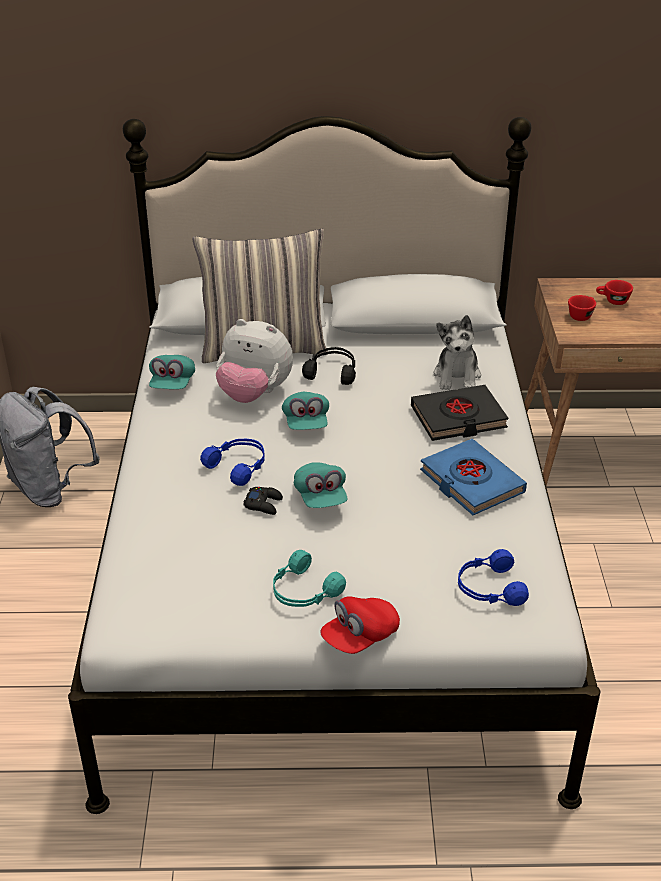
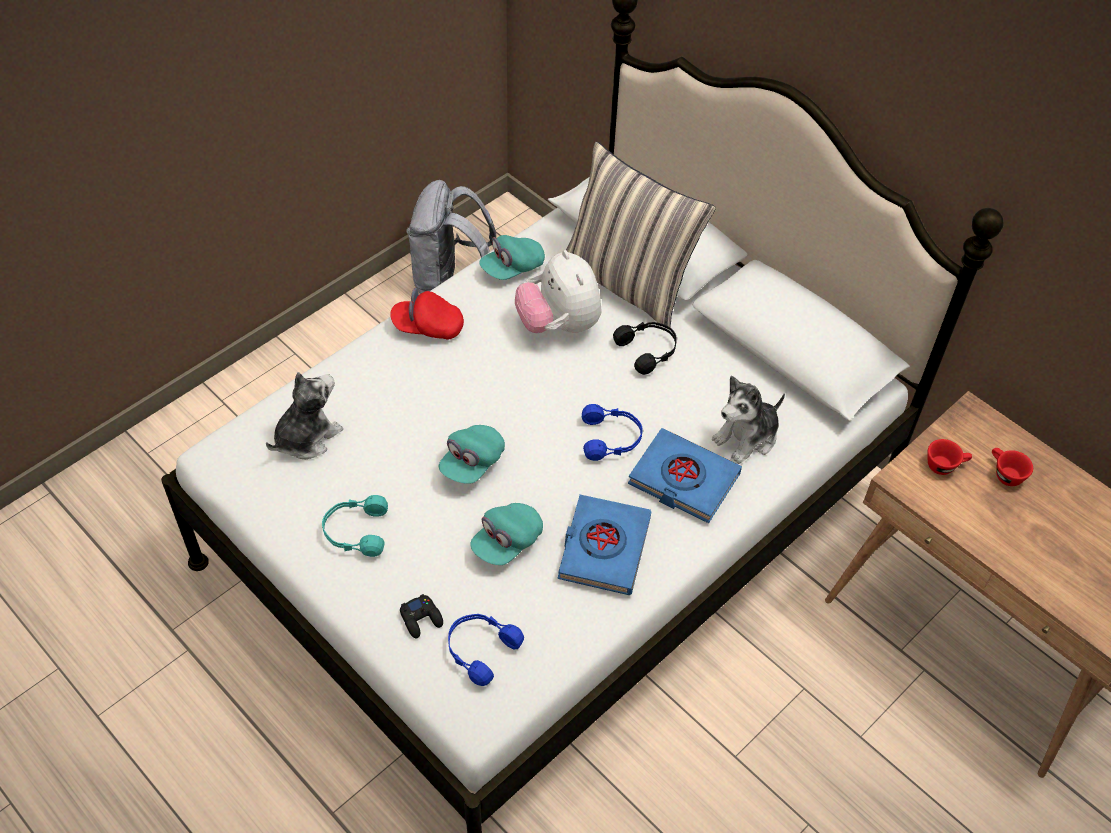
camera: 45 degrees right, 15 degrees up
blue headphones [200,439,265,486] -> blue headphones moved to [582,404,643,461]
black game controller [243,487,283,515] -> black game controller moved to [400,594,443,638]
turquoise cap [282,392,329,430] -> turquoise cap moved to [470,503,543,565]
red cap [320,596,400,654] -> red cap moved to [390,288,464,340]
black book [411,385,508,441] -> blue book [628,428,742,523]
none -> plush toy [266,372,343,459]

